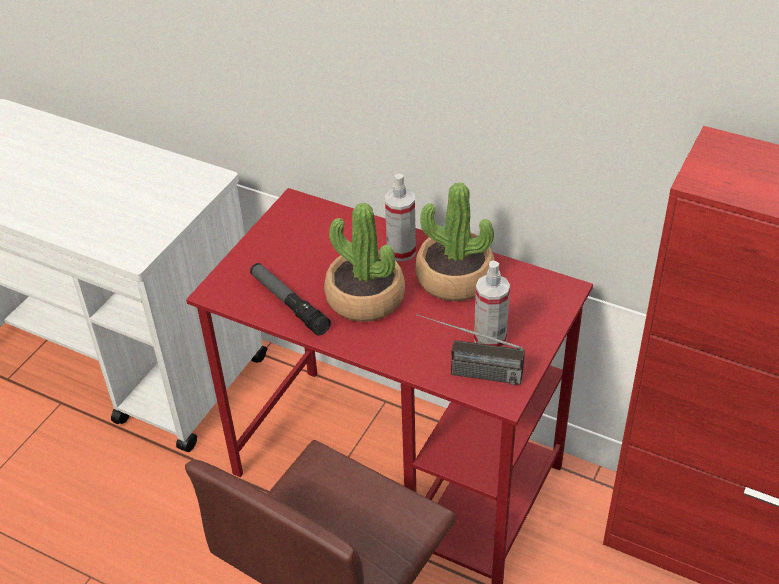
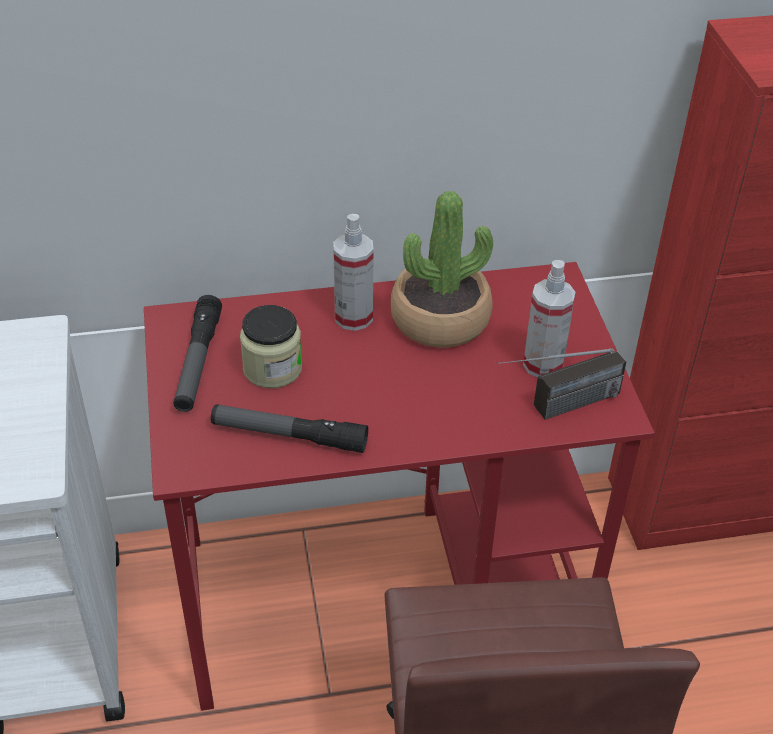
camera: 40 degrees left, 0 degrees up
potted plant [324,203,405,322] -> none
none -> flashlight [173,295,222,412]
none -> jar [240,305,302,388]

